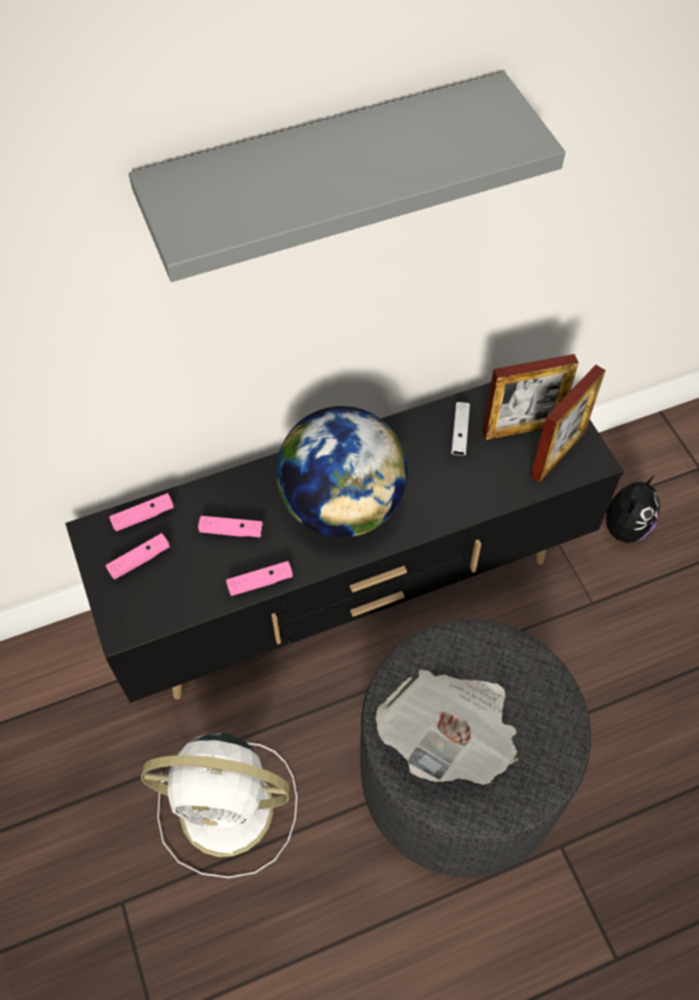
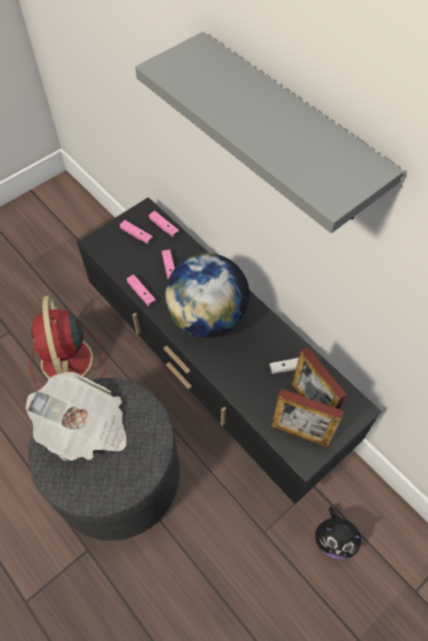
camera: 70 degrees right, 0 degrees up
white fan [141,733,297,878] -> red fan [30,295,106,389]

